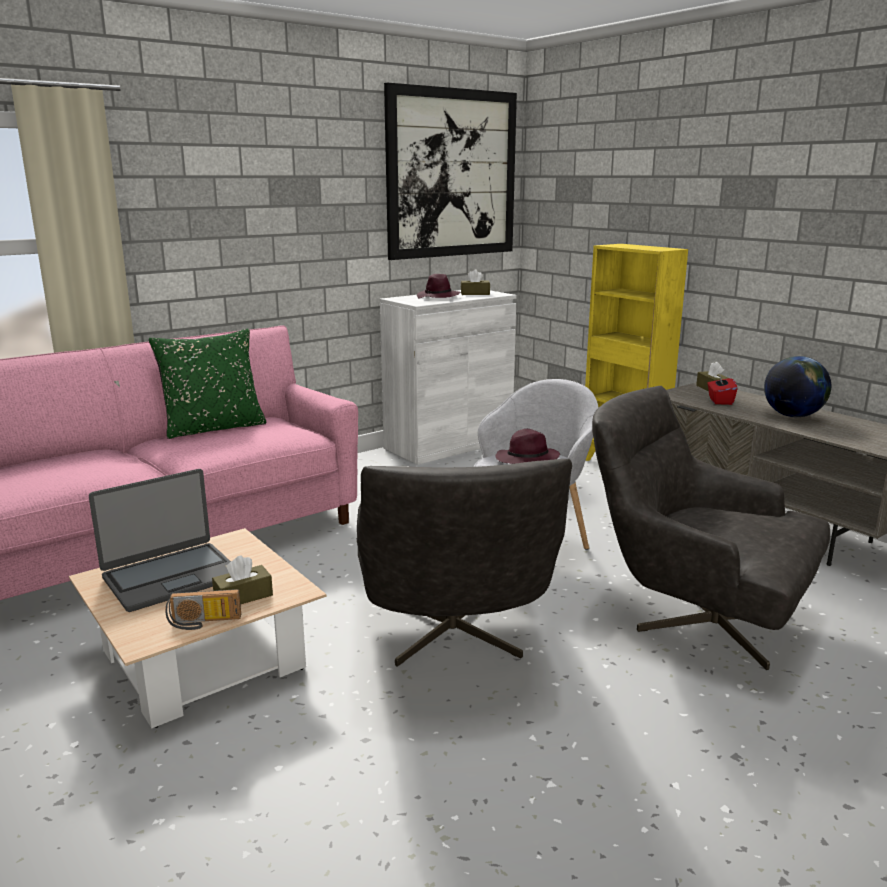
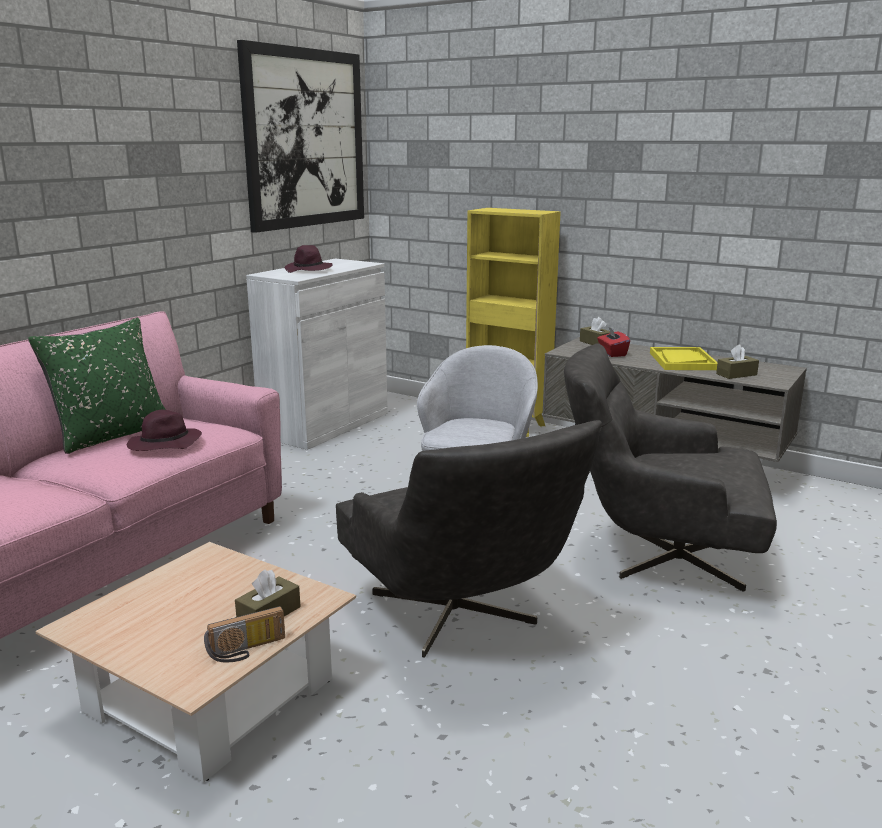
camera: 20 degrees left, 0 degrees up
laptop [89,469,231,612] -> none
brown tissue box [461,269,490,295] -> brown tissue box moved to [716,344,759,379]
purple hat [495,429,560,464] -> purple hat moved to [127,410,202,451]
globe [764,356,831,417] -> yellow tray [650,347,718,370]

